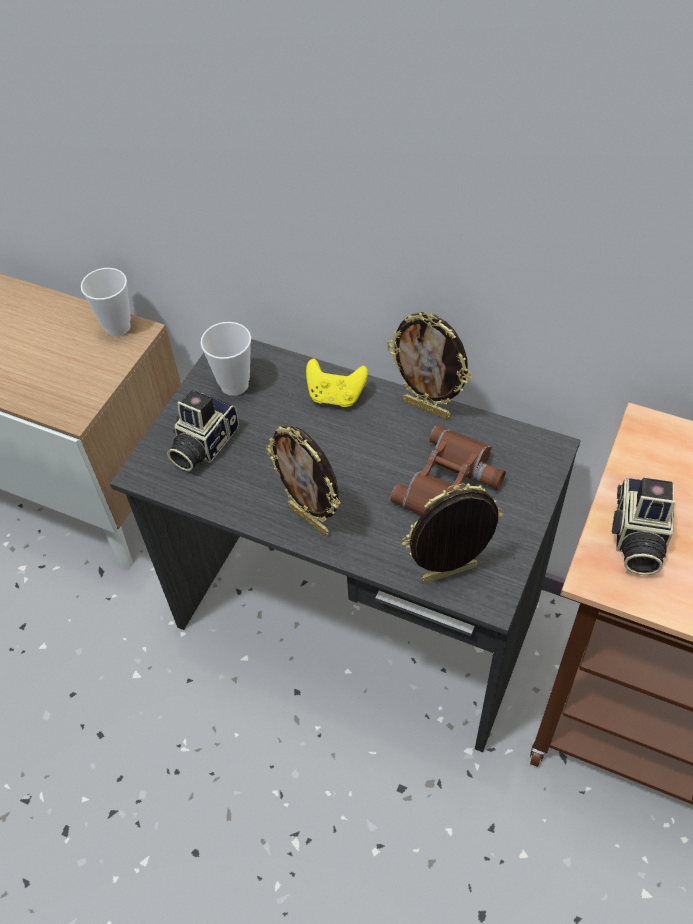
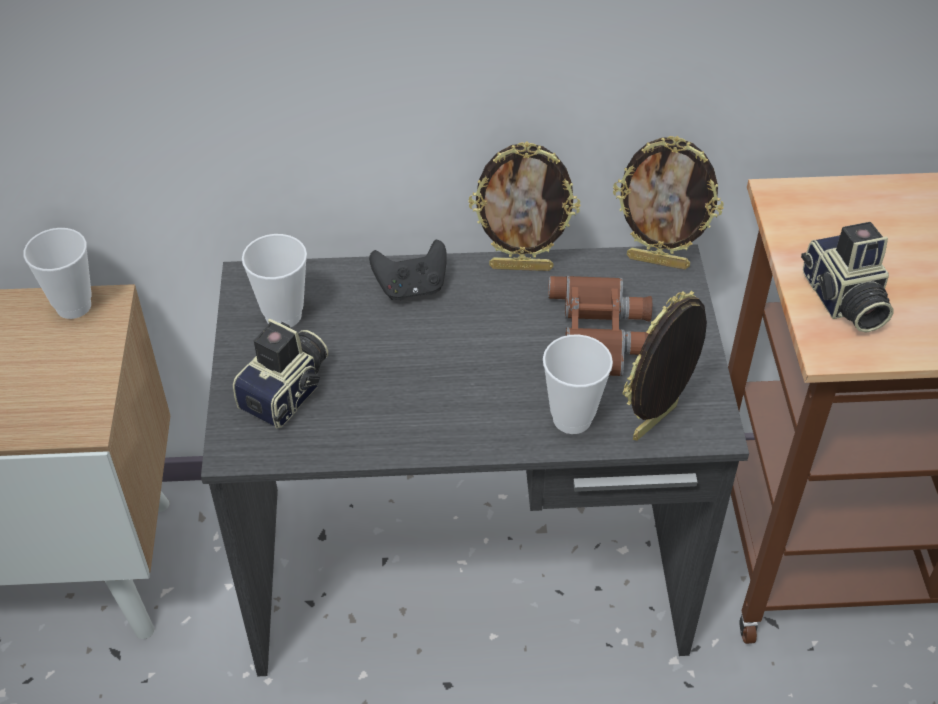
camera: 30 degrees left, 5 degrees down
camera [167,390,239,471] -> camera turned 150 degrees counterclockwise [233,319,328,428]
picture frame [266,425,340,536] -> picture frame moved to [613,136,724,270]
yellow game controller [306,358,368,407] -> black game controller [369,240,447,300]
none -> cup [543,334,613,434]

